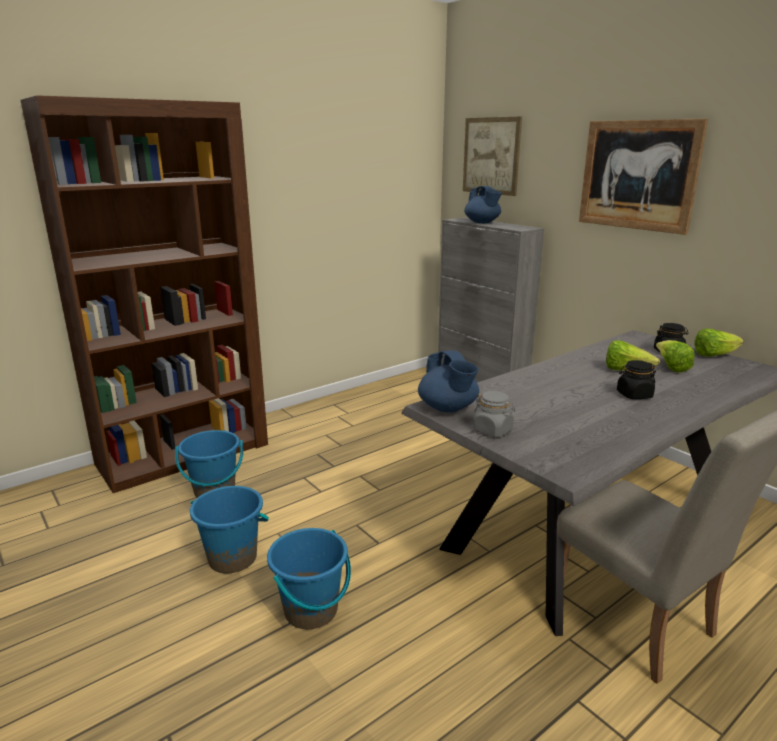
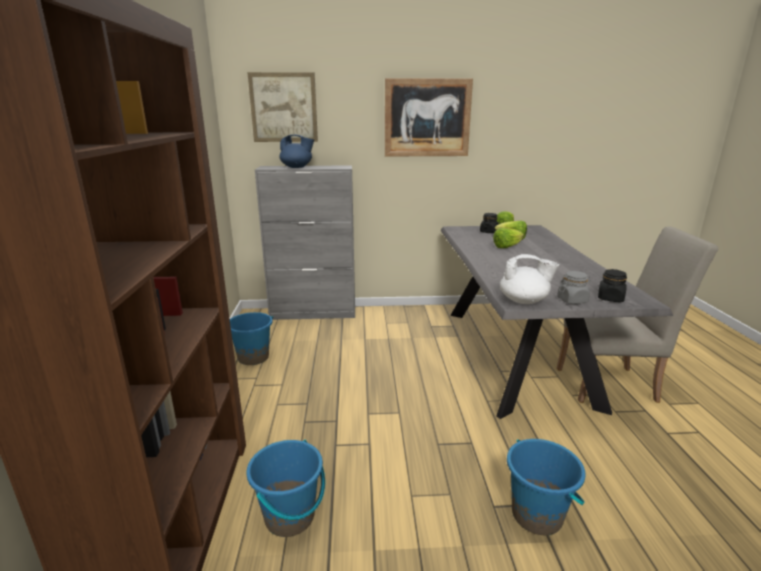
camera: 55 degrees left, 0 degrees up
blue bucket [190,486,269,573] -> blue bucket moved to [230,312,273,365]
blue teapot [418,351,479,413] -> white teapot [500,254,559,304]
black jar [617,360,656,399] -> black jar moved to [598,269,627,302]

